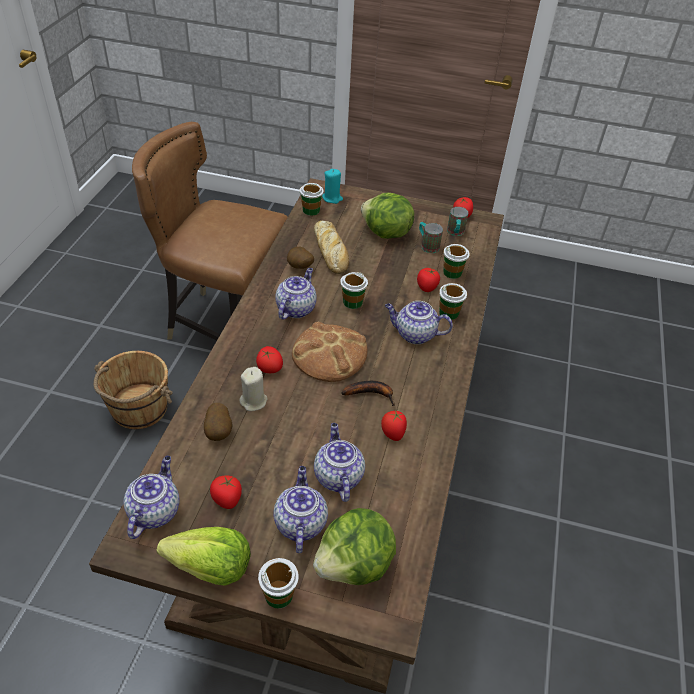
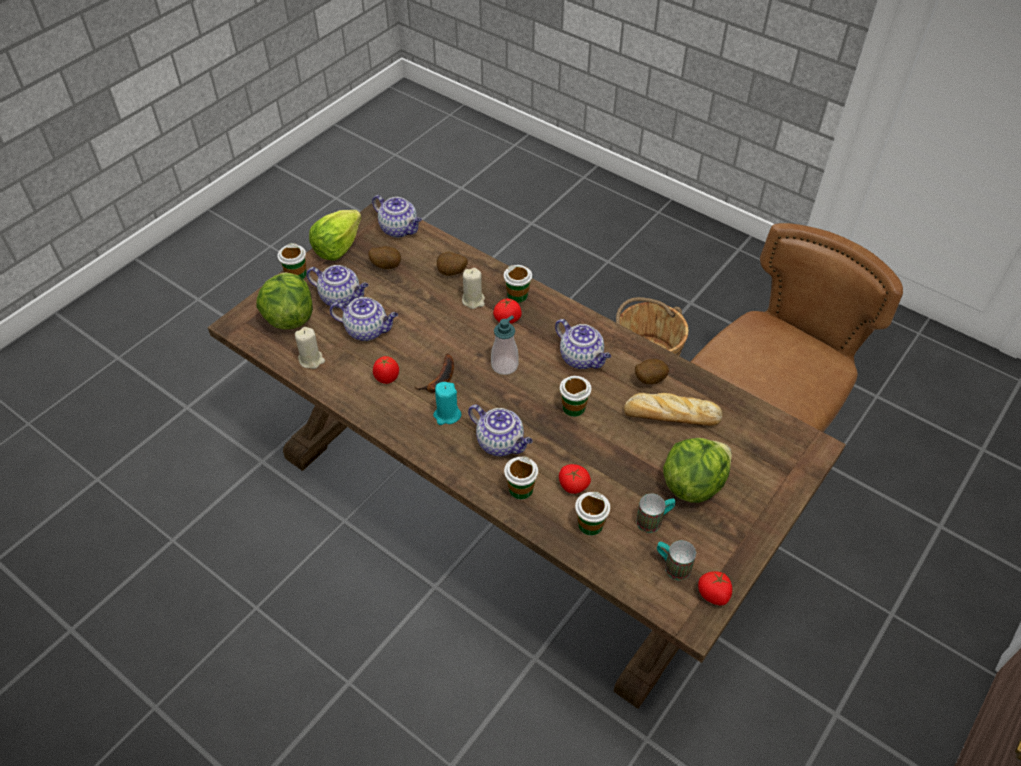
camera: 115 degrees right, 5 degrees up
tomato [210,475,242,509] -> potato [368,246,401,269]
bread [292,322,368,382] -> soap dispenser [491,315,519,375]
cup [300,183,324,216] -> cup moved to [504,265,532,303]
turquoise candle [322,169,343,204] -> turquoise candle moved to [433,382,462,425]
teapot [385,301,453,344] -> teapot turned 90 degrees clockwise [468,405,533,456]
none -> beige candle [295,327,325,369]

